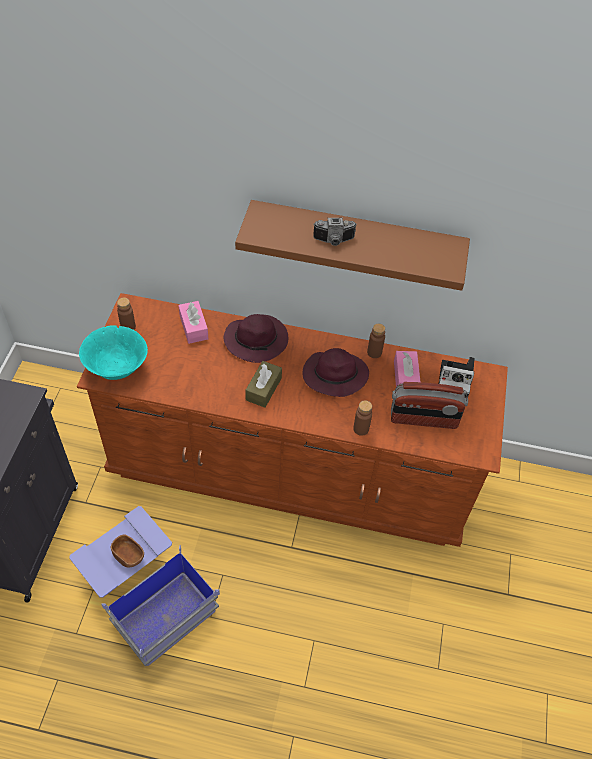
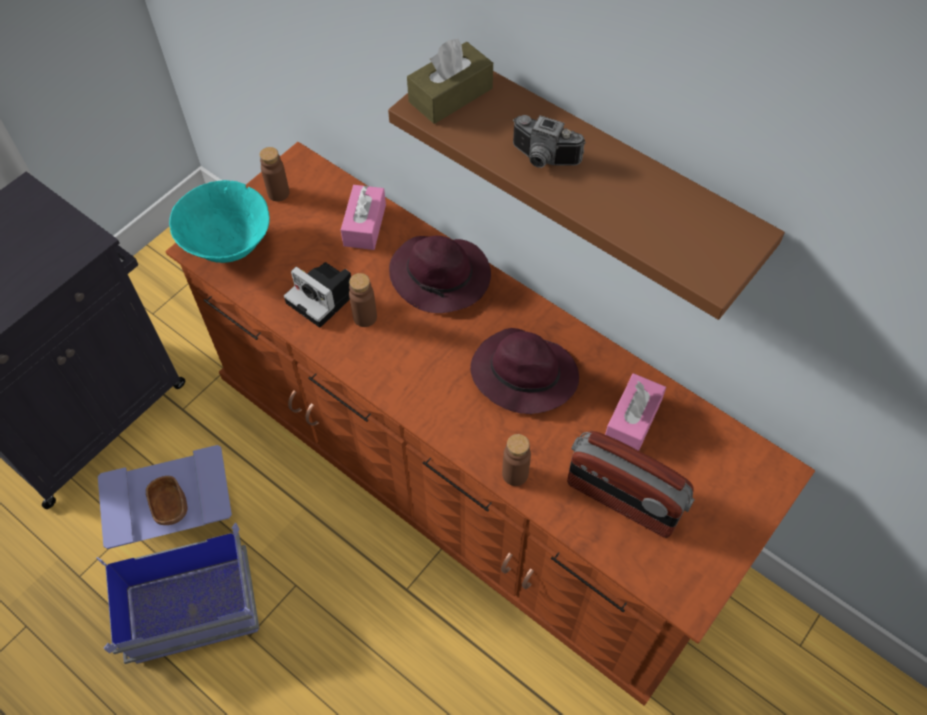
camera: 30 degrees right, 5 degrees up
brown tissue box [245,361,282,408] -> brown tissue box moved to [407,39,493,124]
brown bottle [367,323,385,358] -> brown bottle moved to [349,273,377,327]
camera [439,357,475,398] -> camera moved to [284,262,351,328]

